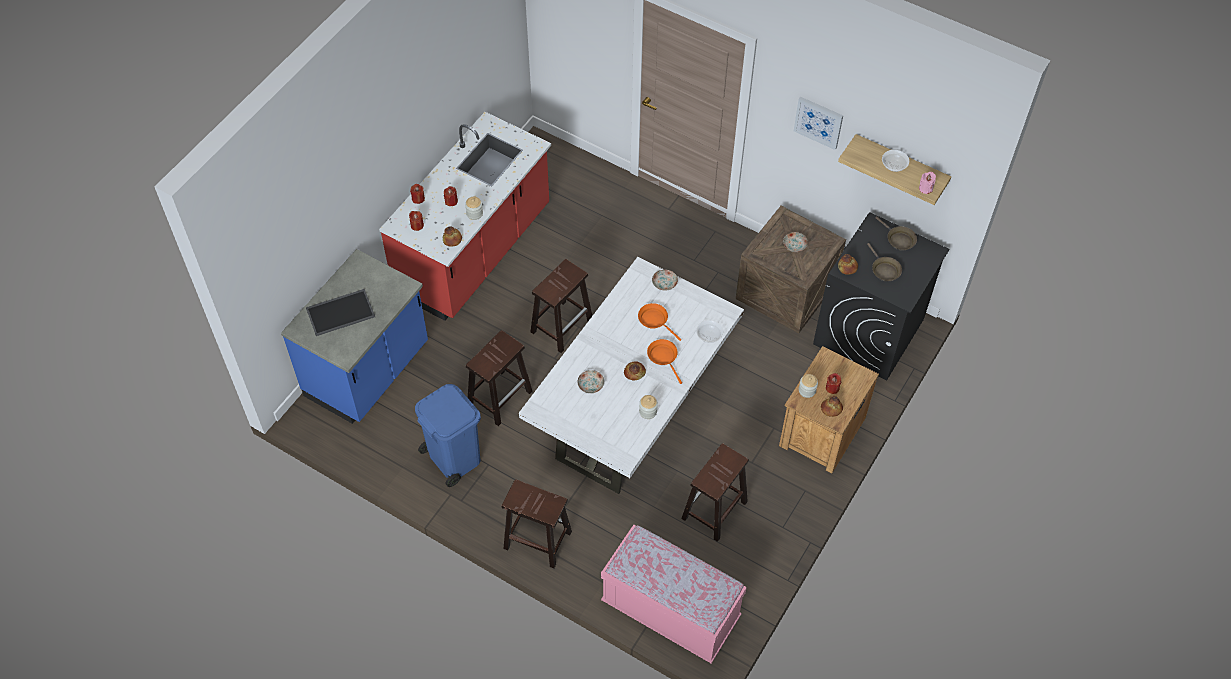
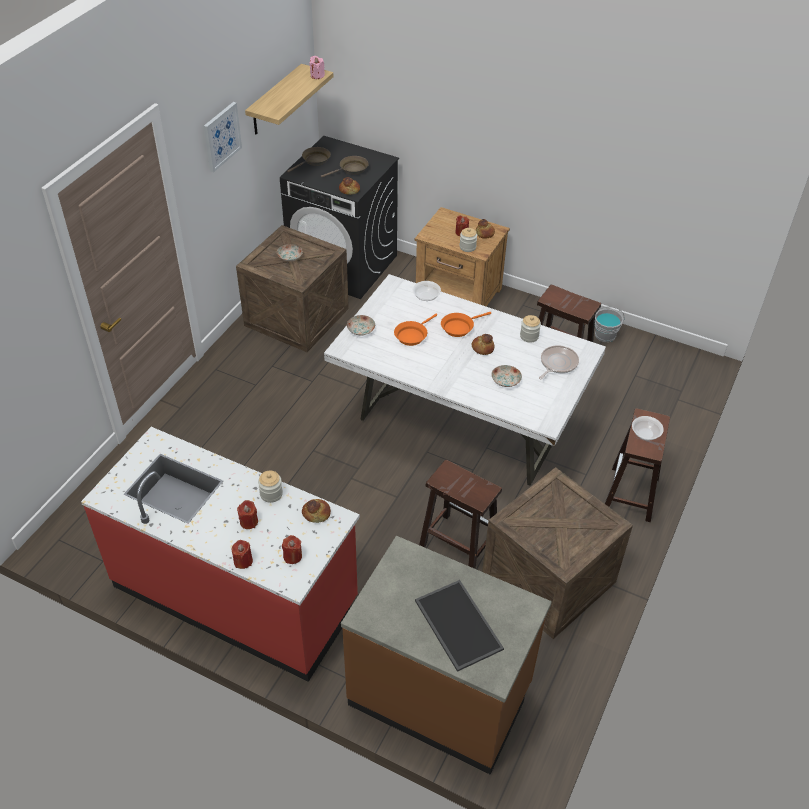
camera: 95 degrees left, 10 degrees down
blue counter [281,249,428,424] -> brown counter [341,536,552,774]
blue trash can [415,384,481,487] -> crate [482,467,633,639]
brown stool [531,259,592,353] -> none
pink bench [601,525,747,664] -> none
bowl [882,150,909,172] -> bowl moved to [632,416,664,440]
none -> frying pan [539,345,579,379]
none -> grey bucket [595,307,625,342]

